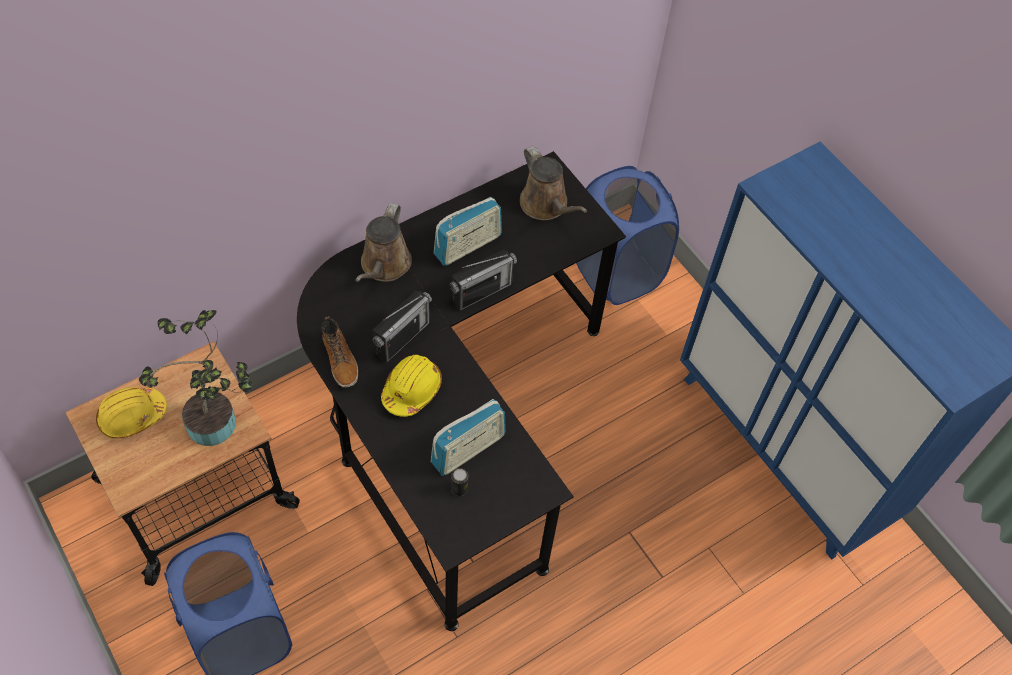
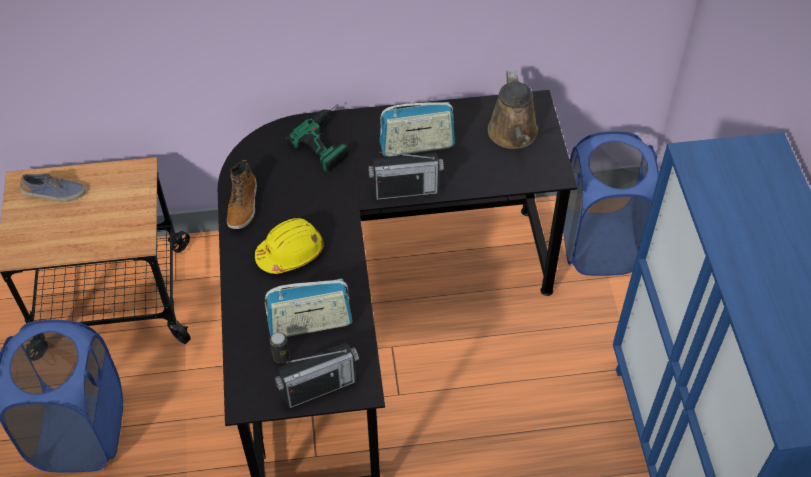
camera: 30 degrees right, 5 degrees down
yellow hard hat [96,387,167,439] -> shoe [20,173,86,202]
potted plant [139,310,253,446] -> none
brown watering can [355,203,412,282] -> power drill [286,104,349,173]
radio [373,290,432,363] -> radio moved to [275,342,359,409]

